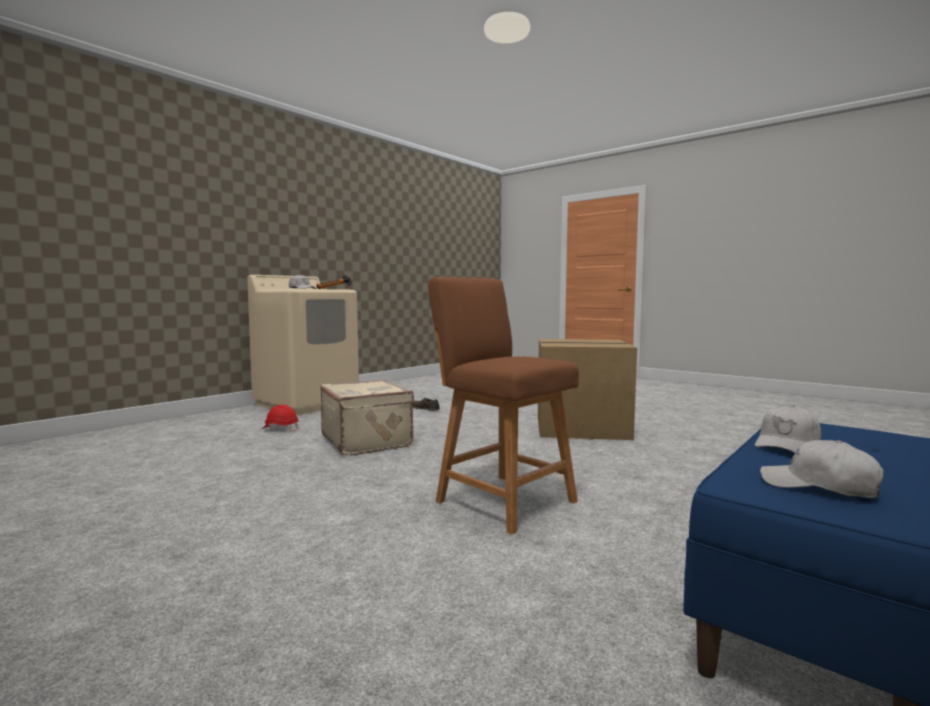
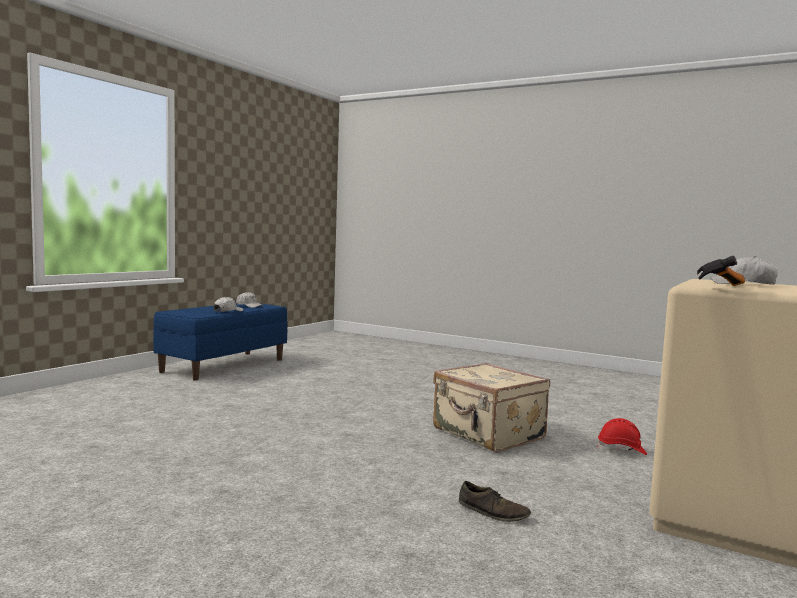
camera: 170 degrees right, 0 degrees up
brown stool [428,277,579,534] -> none
cardboard box [538,339,637,440] -> none

